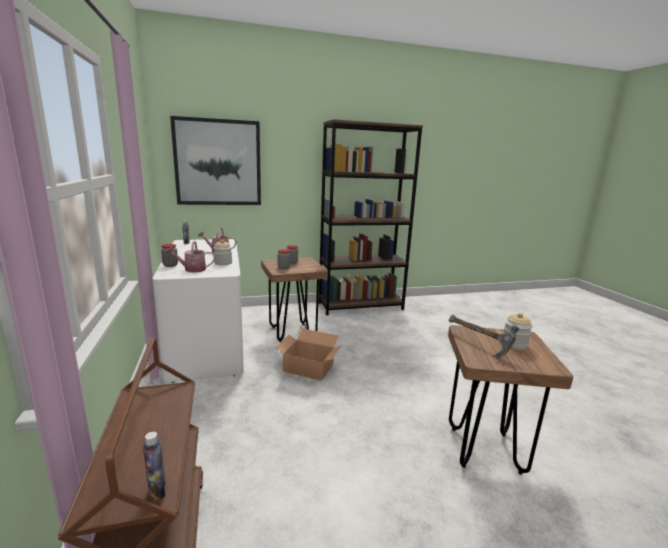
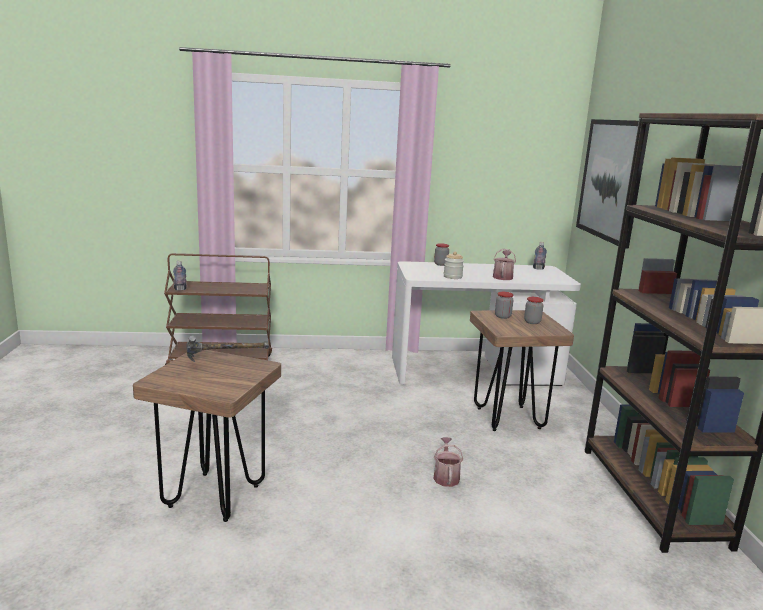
camera: 100 degrees right, 0 degrees up
watering can [166,241,215,273] -> watering can moved to [433,437,463,487]
cardboard box [276,329,342,381] -> none
jar [503,313,533,350] -> none

